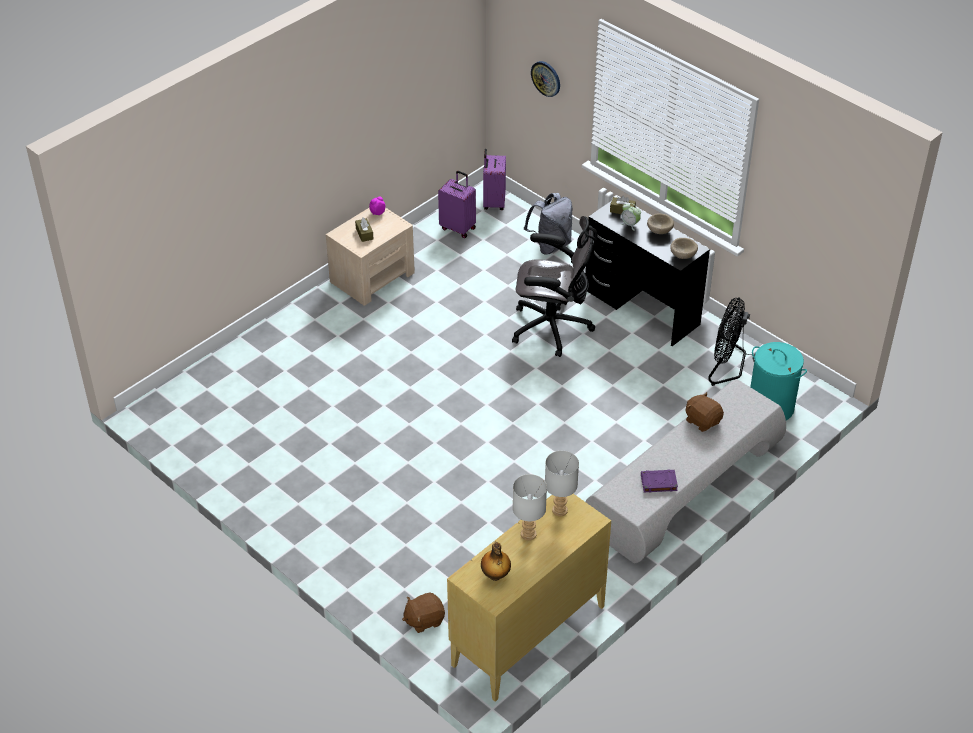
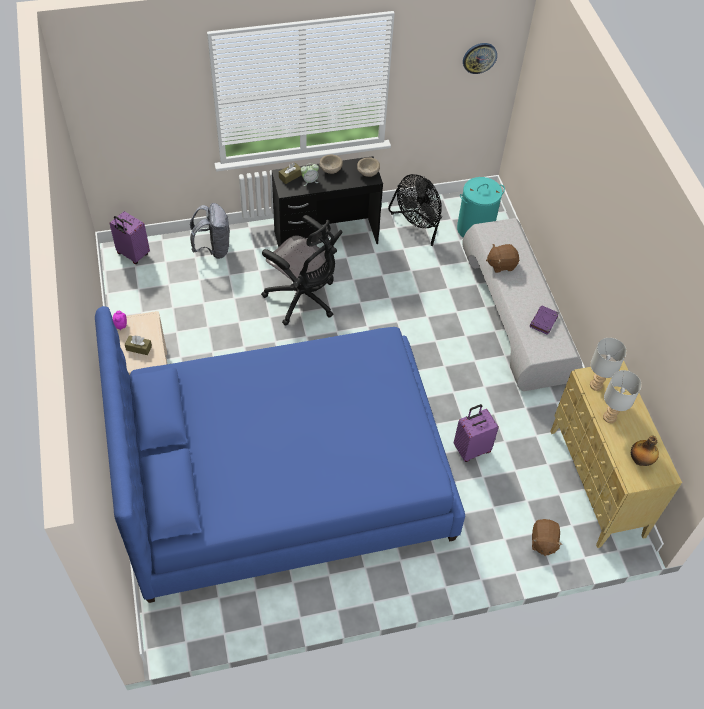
camera: 60 degrees left, 10 degrees up
purple suitcase [438,171,476,238] -> purple suitcase moved to [454,404,499,462]
office chair [512,216,597,357] -> office chair turned 90 degrees clockwise [261,215,342,326]
wall clock [531,61,560,97] -> wall clock moved to [463,43,497,74]
none -> blue bed [95,306,465,603]

